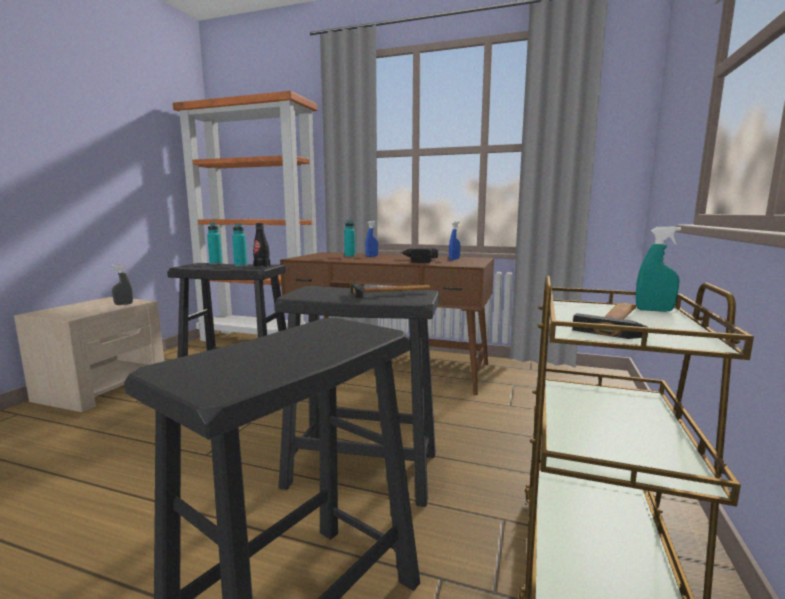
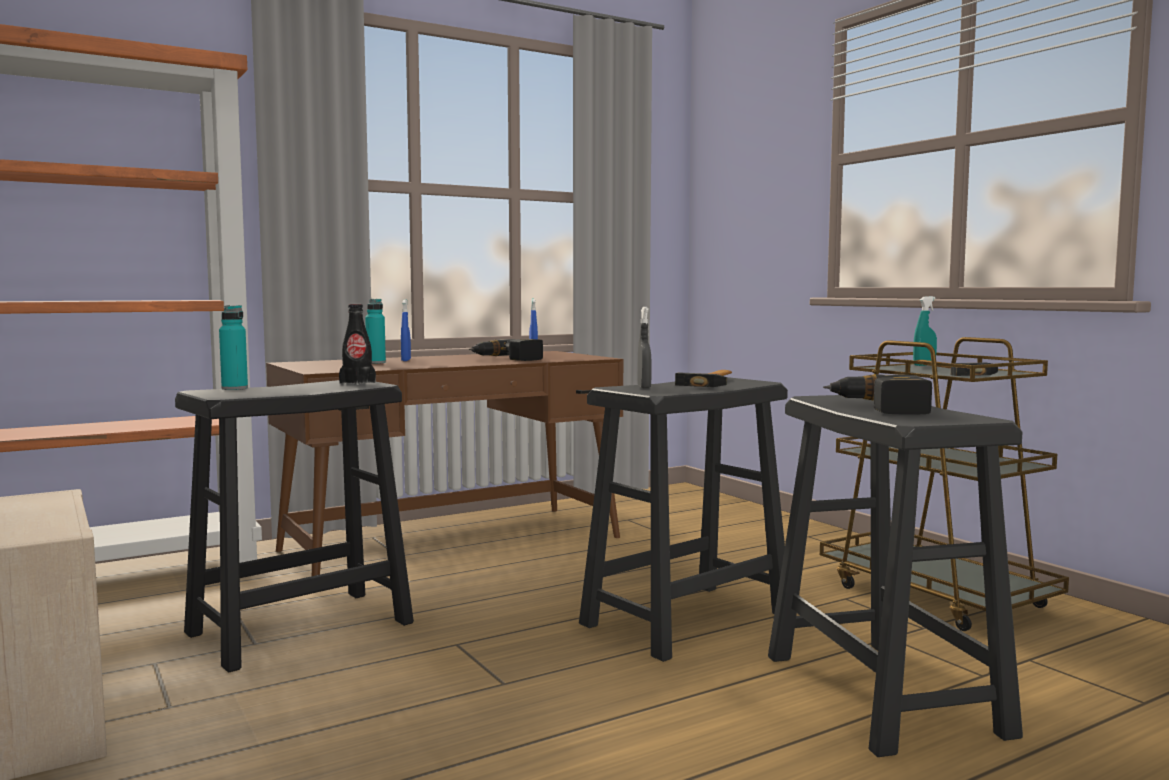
camera: 50 degrees left, 5 degrees down
grey spray bottle [111,265,133,305] -> grey spray bottle moved to [638,307,651,388]
turquoise bottle [232,223,248,267] -> none
none -> power drill [823,374,932,414]

